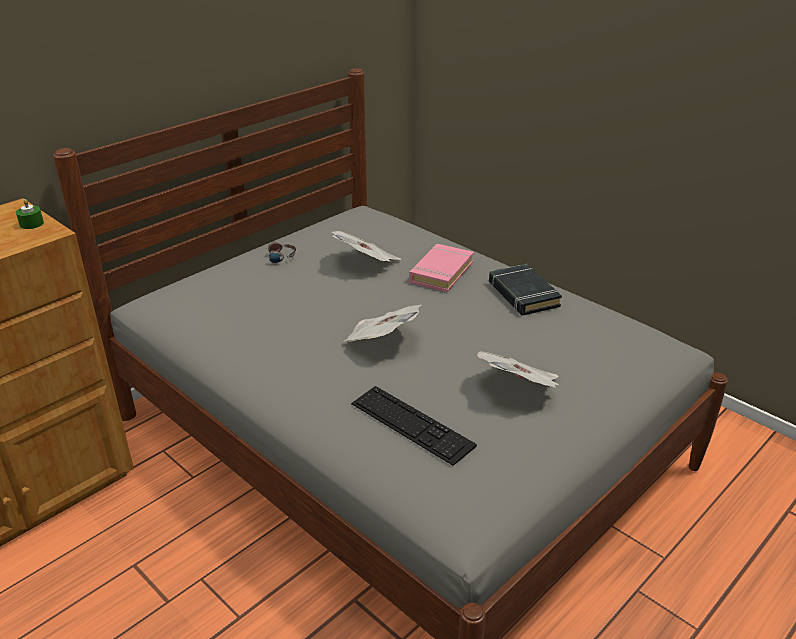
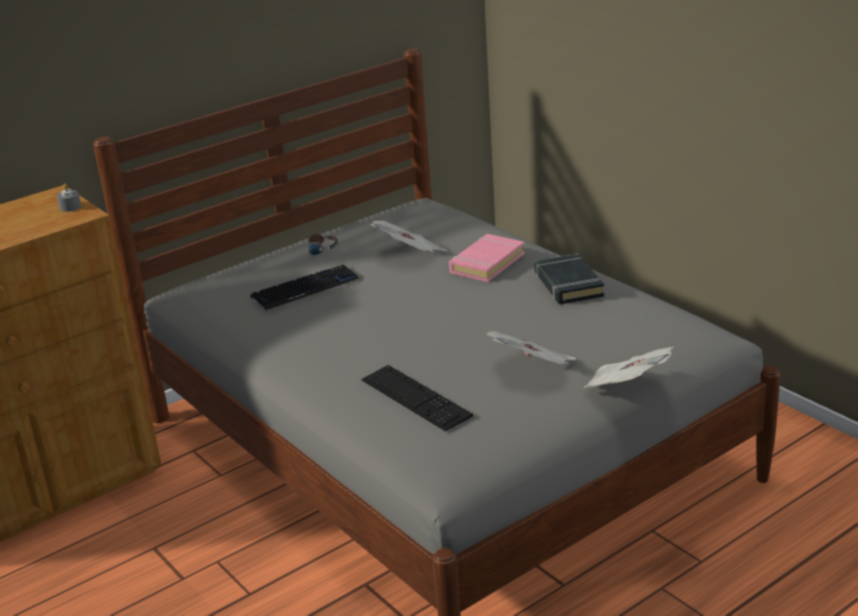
camera: 10 degrees right, 5 degrees down
green candle [16,199,44,229] -> grey candle [57,184,81,212]
newspaper [343,305,421,342] -> newspaper moved to [583,347,673,388]
none -> keyboard [250,265,359,310]

